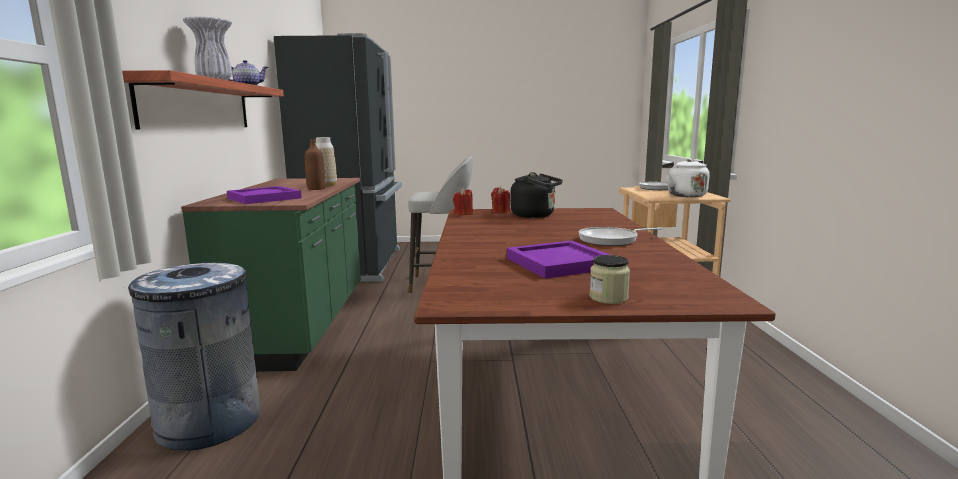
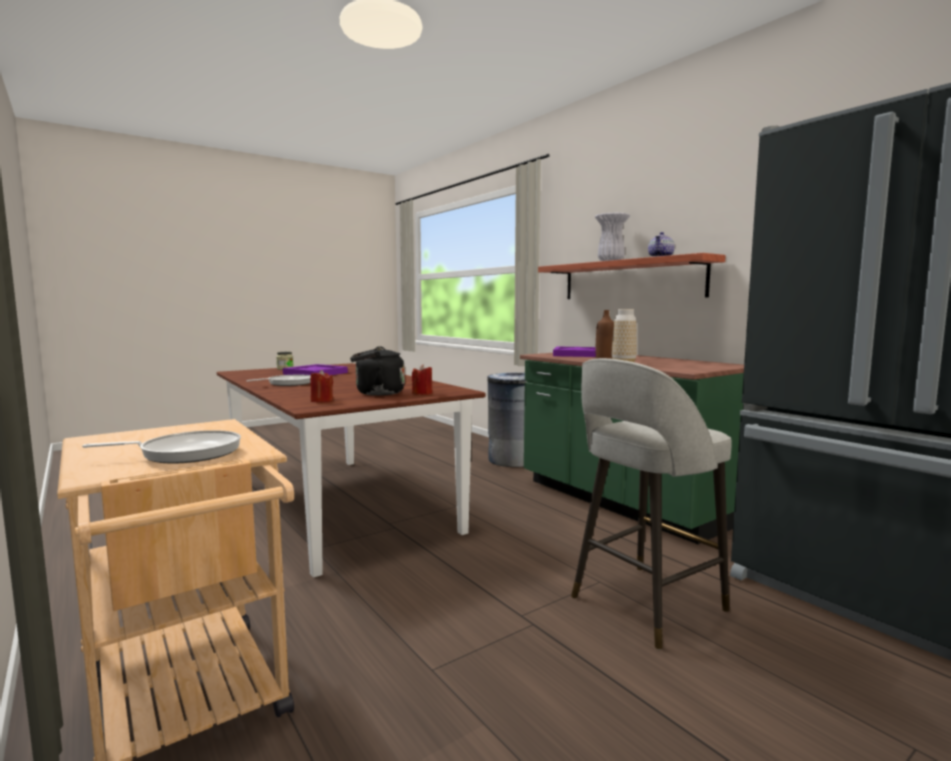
camera: 145 degrees right, 5 degrees down
red candle [453,188,473,216] -> red candle moved to [310,370,333,403]
white kettle [662,159,710,197] -> none

